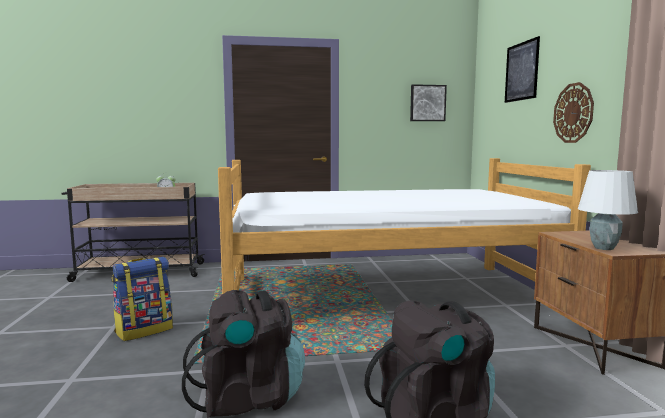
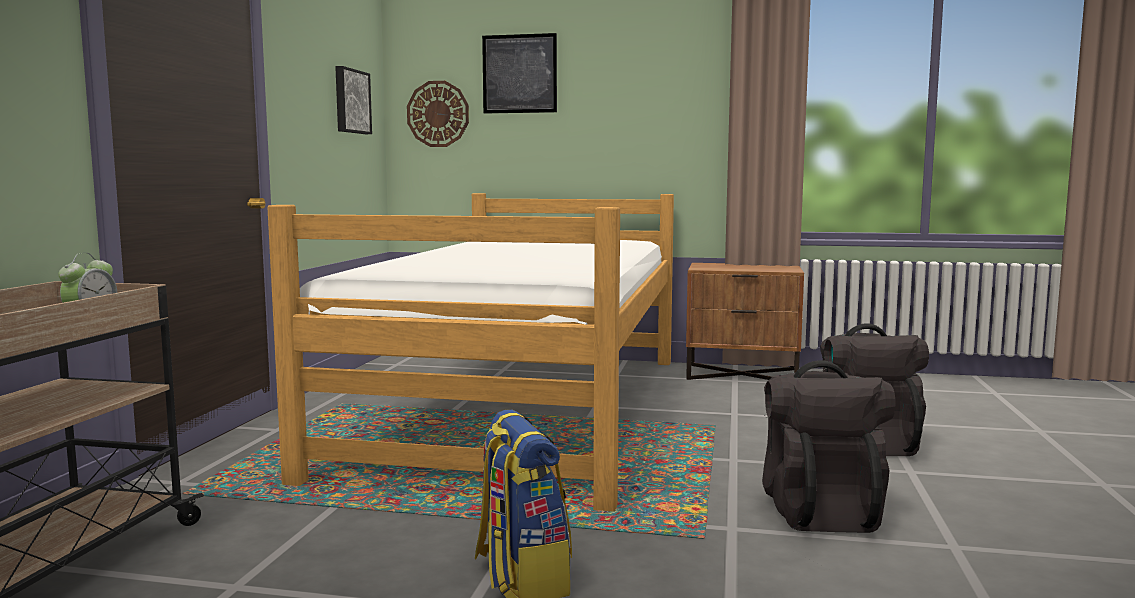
camera: 70 degrees left, 0 degrees up
wall clock [553,82,594,143] -> wall clock moved to [407,81,469,147]
white table lamp [578,170,638,250] -> none

